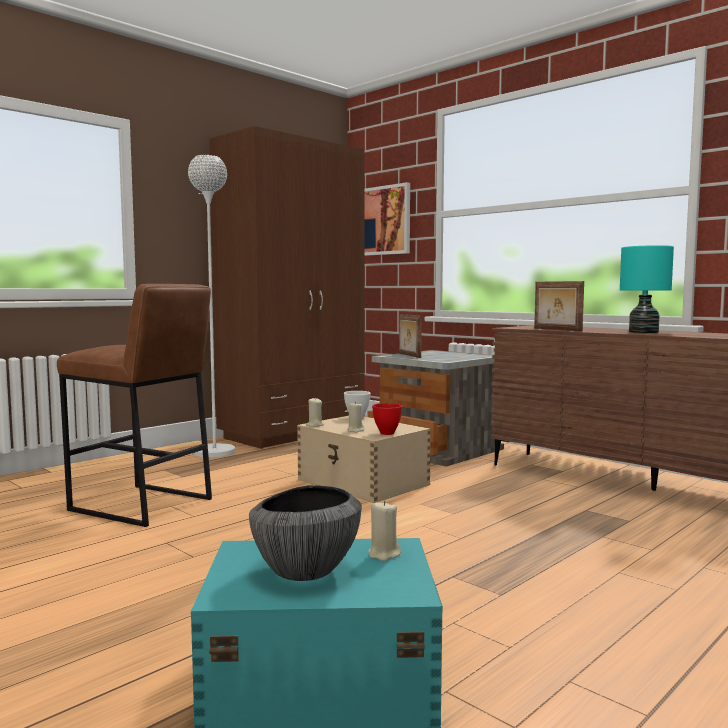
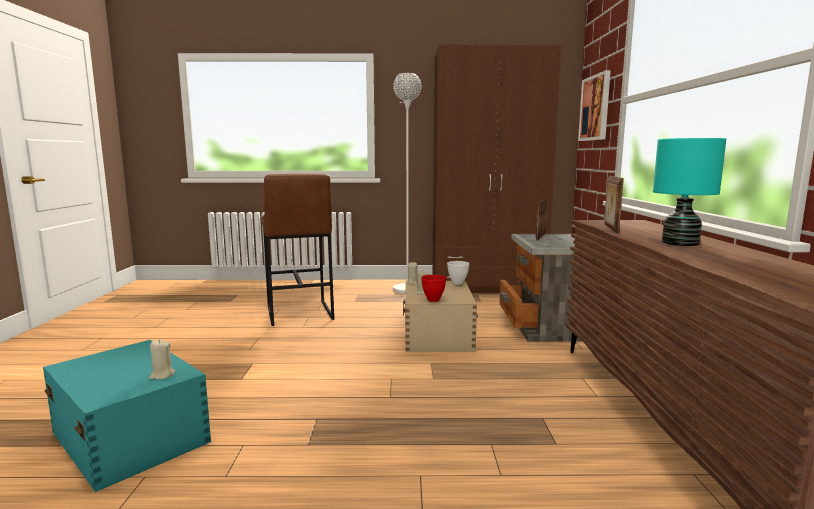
camera: 45 degrees right, 5 degrees up
bowl [249,485,362,581] -> none

